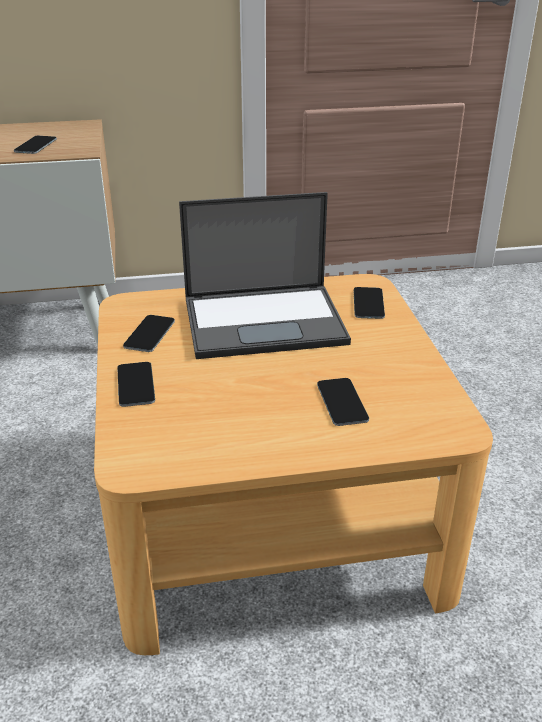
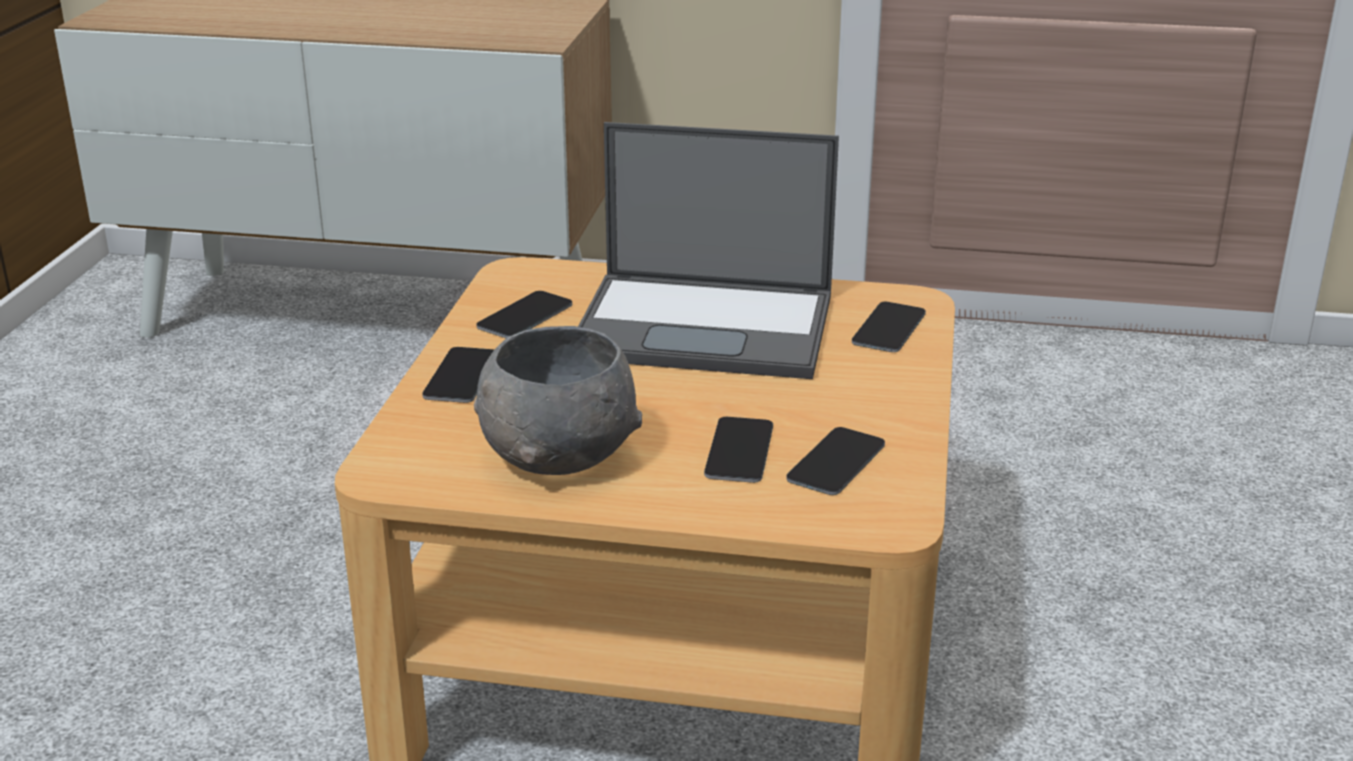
camera: 20 degrees right, 5 degrees down
phone [14,136,57,154] -> phone moved to [786,427,885,495]
none -> grey bowl [474,326,642,475]

